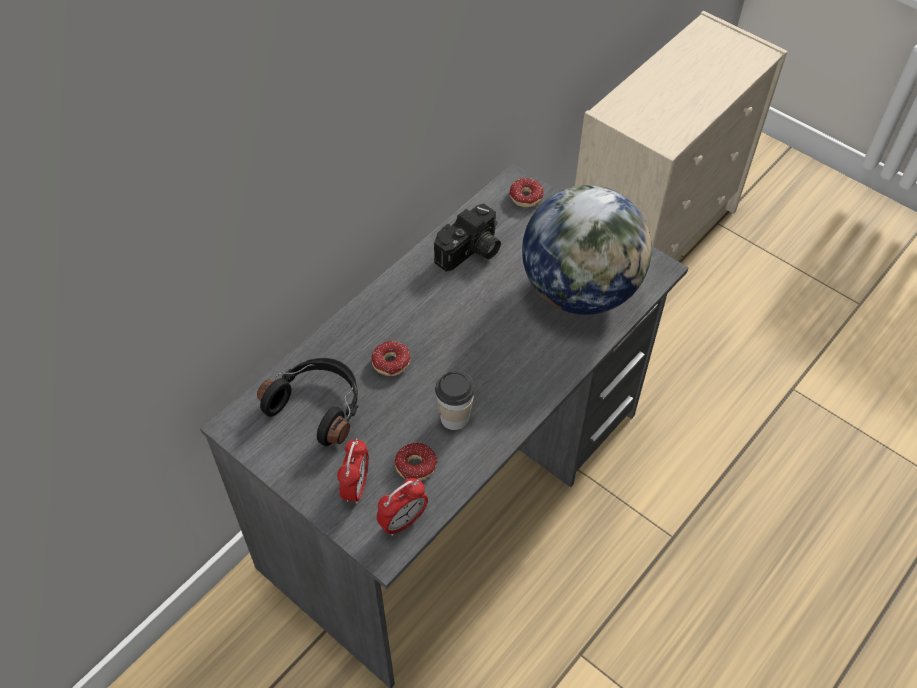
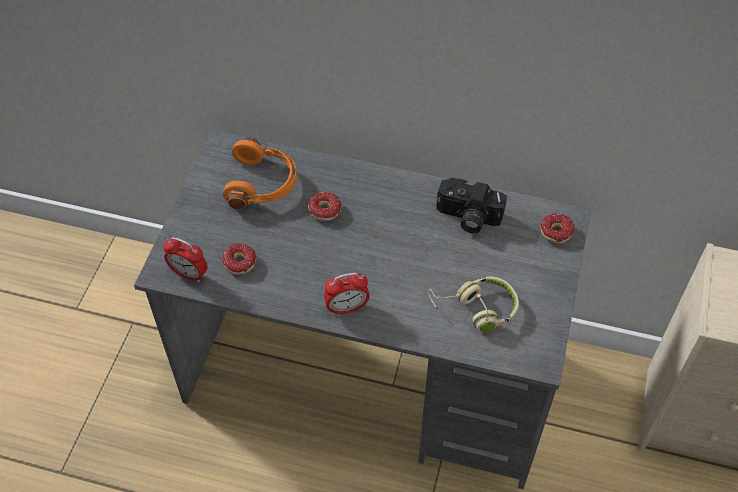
camera: 65 degrees right, 0 degrees up
black headphones [257,358,359,446] -> orange headphones [223,137,297,209]
alarm clock [337,438,369,504] -> alarm clock moved to [324,273,370,315]
cup [435,371,475,430] -> none
globe [522,185,652,315] -> beige headphones [428,276,519,332]

